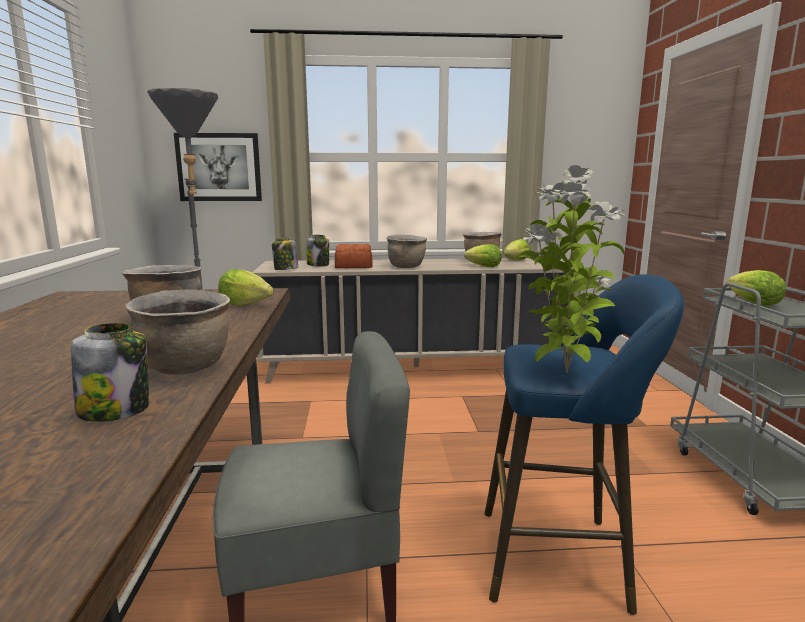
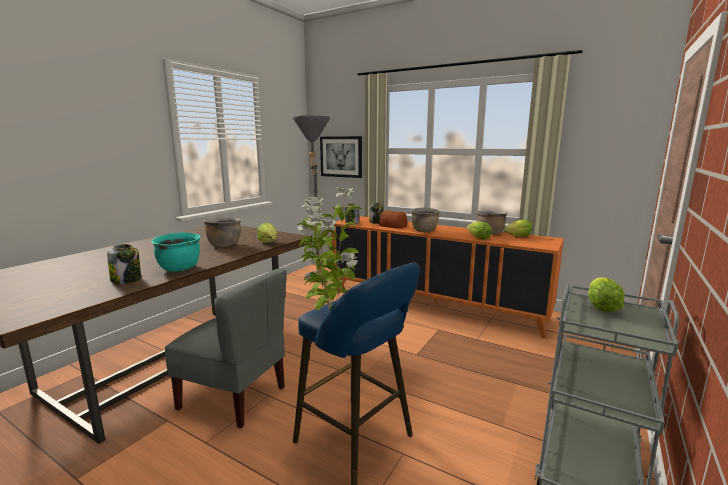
camera: 35 degrees right, 0 degrees up
brown cooking pot [125,290,230,375] -> turquoise cooking pot [151,232,201,272]
beige cabinet [251,258,582,384] -> orange cabinet [331,216,564,338]

